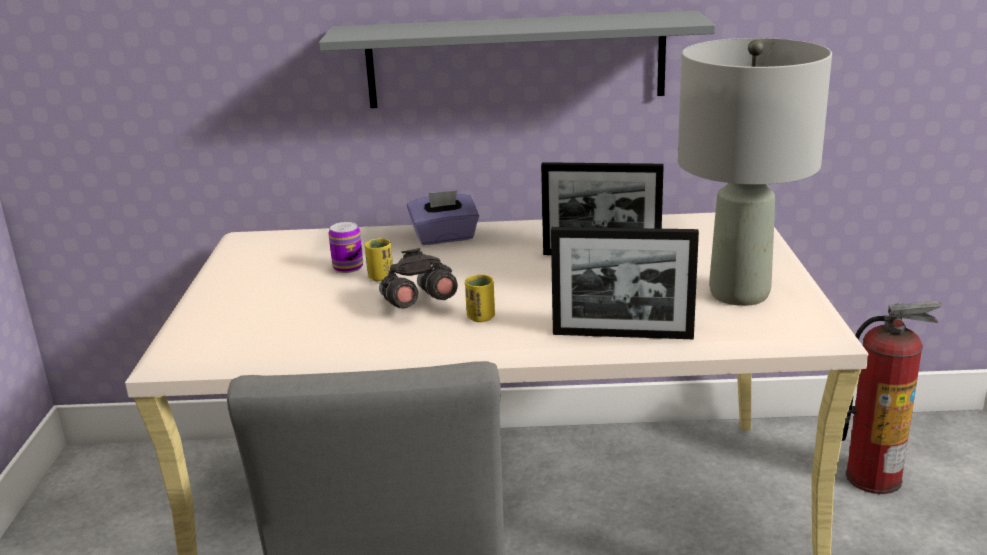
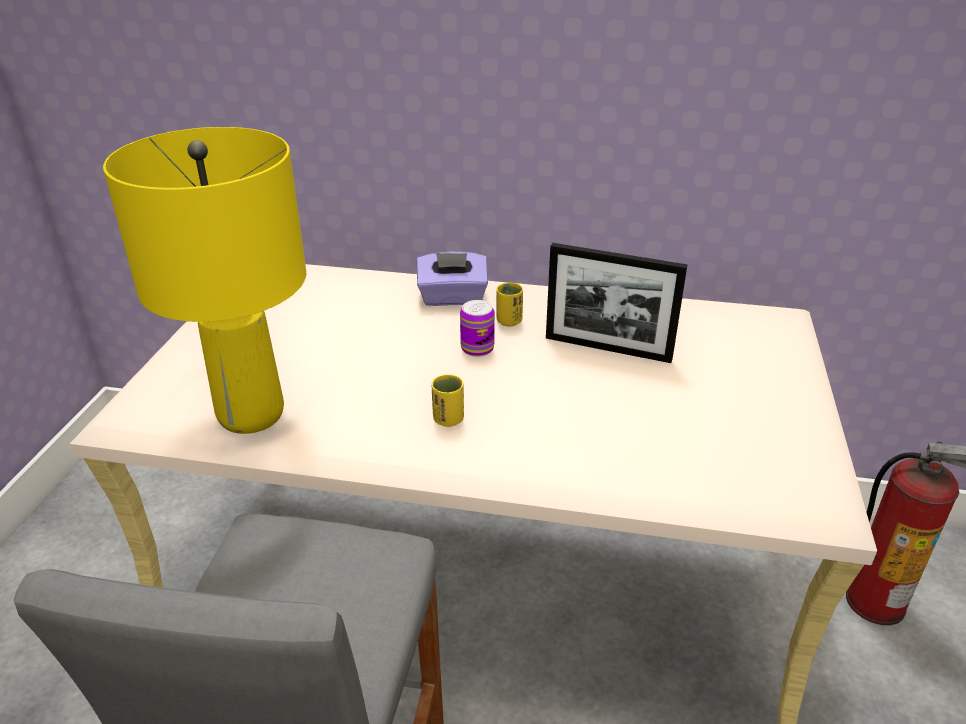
camera: 10 degrees right, 10 degrees up
grey shelf [319,11,716,108] -> none
can [328,222,363,273] -> can moved to [460,300,495,357]
yellow cup [365,239,393,282] -> yellow cup moved to [496,283,523,326]
grey binoculars [379,248,458,308] -> none
picture frame [551,227,699,339] -> none
grey table lamp [678,38,832,306] -> none
none -> yellow table lamp [103,127,306,434]

